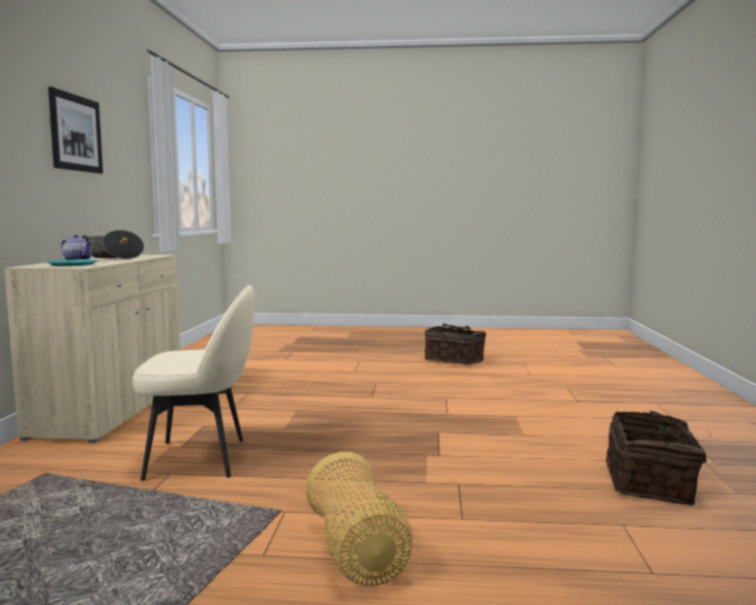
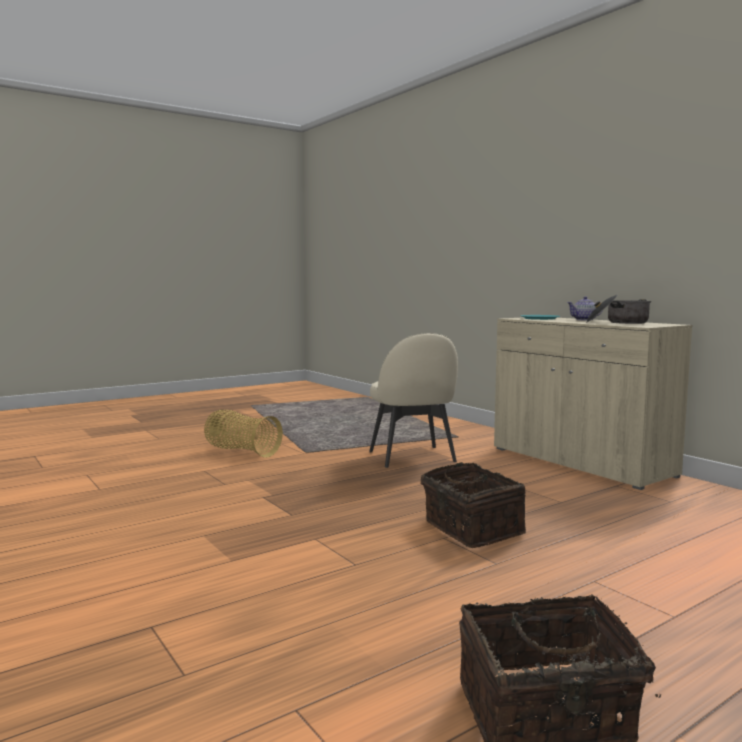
camera: 140 degrees right, 0 degrees up
picture [48,87,103,174] -> none
beige chair [132,285,255,481] -> beige chair turned 60 degrees counterclockwise [369,333,458,468]
basket [606,411,710,506] -> basket moved to [421,462,526,548]

